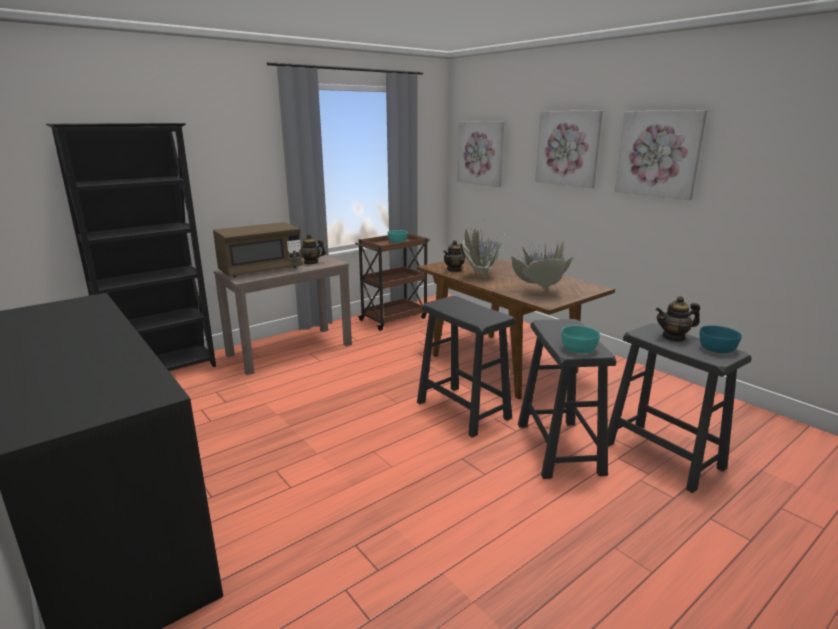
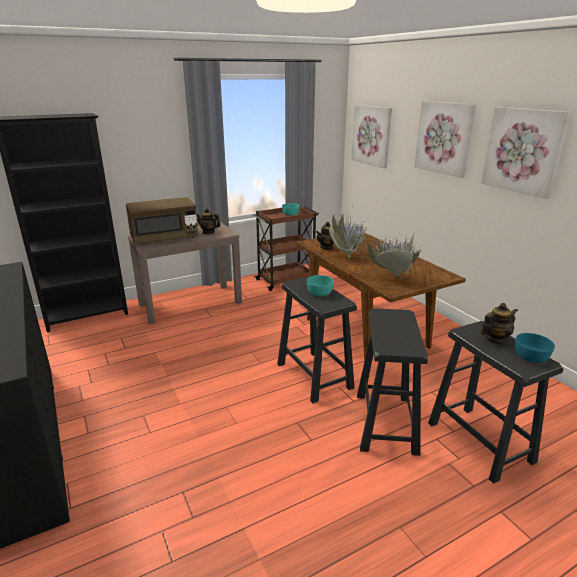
camera: 10 degrees right, 5 degrees up
turquoise bowl [561,326,600,353] -> turquoise bowl moved to [307,275,334,296]
teapot [656,296,700,342] -> teapot turned 150 degrees clockwise [481,303,518,344]

